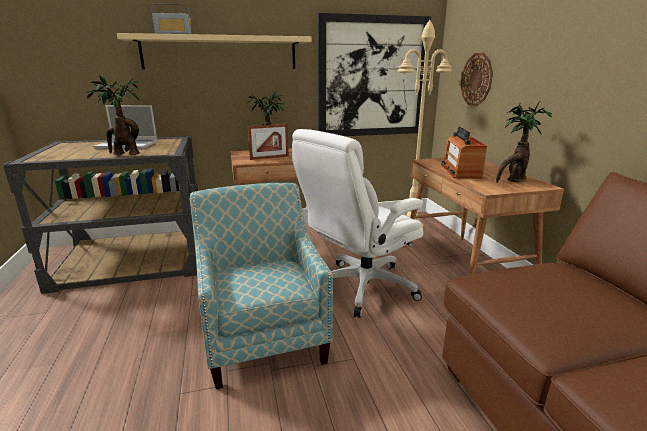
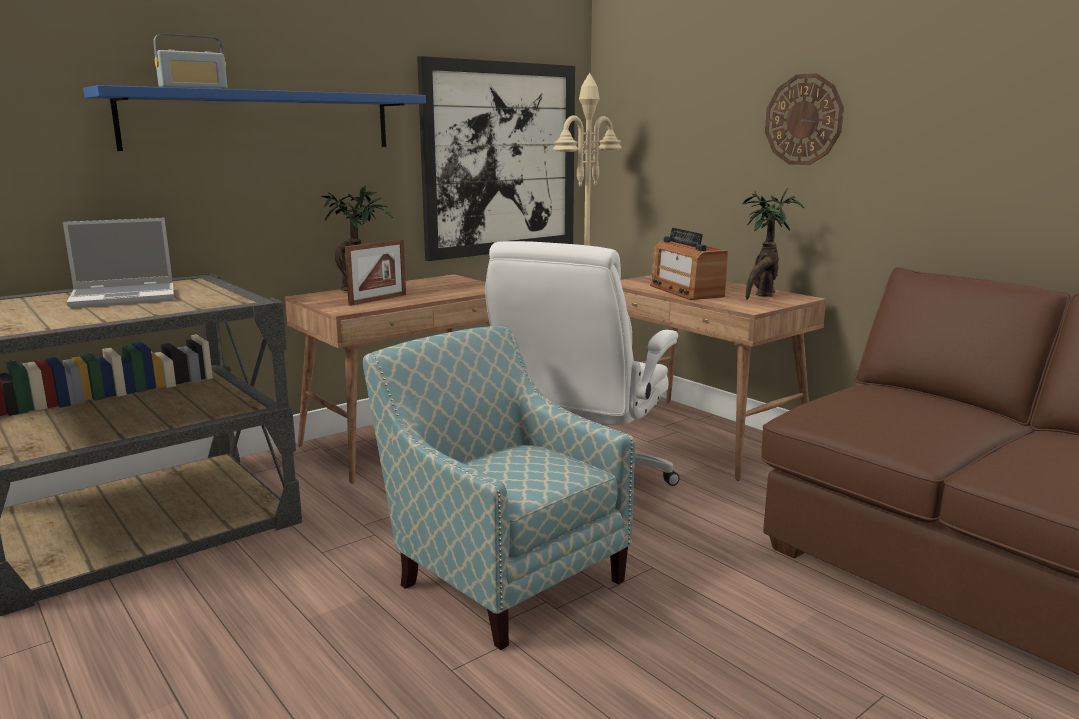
camera: 25 degrees left, 5 degrees down
potted plant [86,75,140,155] -> none
beige shelf [117,33,311,69] -> blue shelf [83,85,426,151]
wall clock [461,53,493,106] -> wall clock moved to [765,73,844,165]

